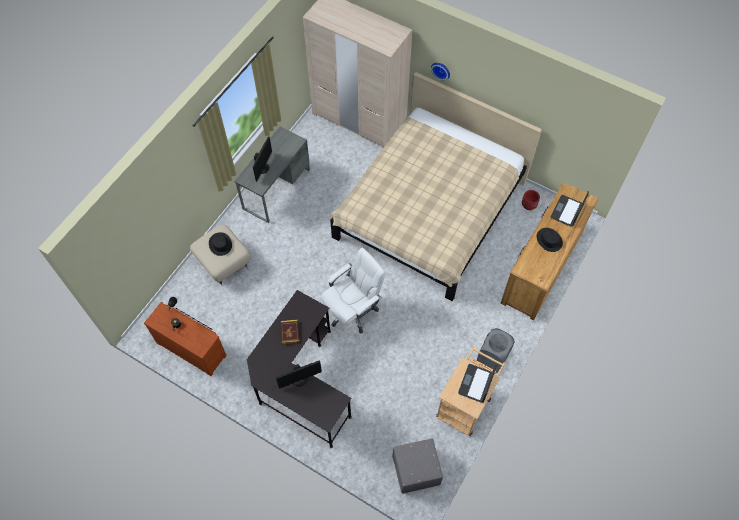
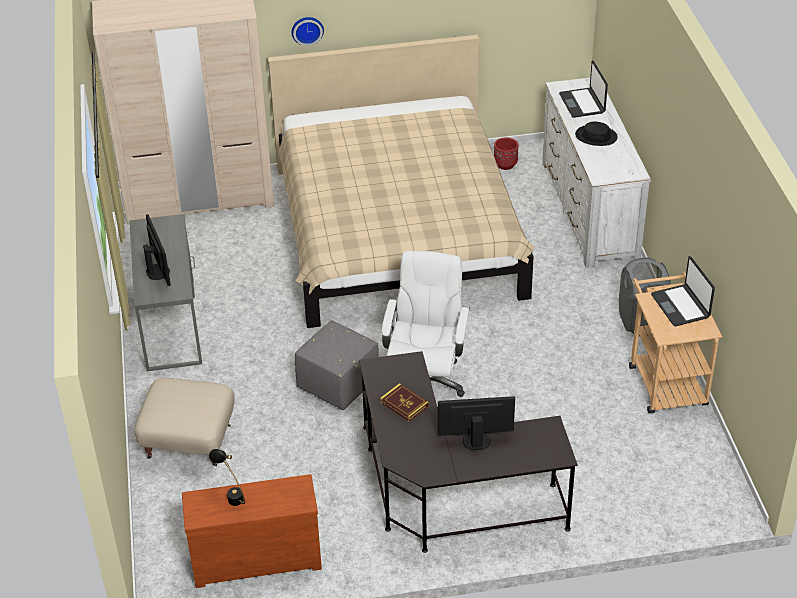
camera: 40 degrees left, 20 degrees down
black hat [209,232,232,256] -> none
monitor [276,361,322,388] -> monitor turned 120 degrees counterclockwise [438,396,515,451]
grey ottoman [392,438,443,494] -> grey ottoman moved to [295,320,379,410]
brown dresser [501,182,599,321] -> white dresser [542,78,651,268]

